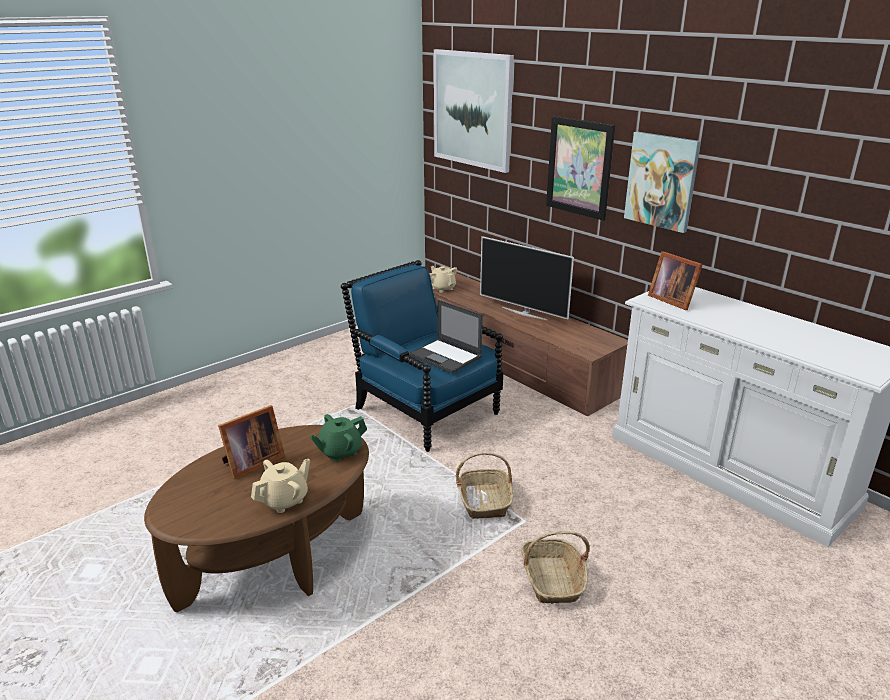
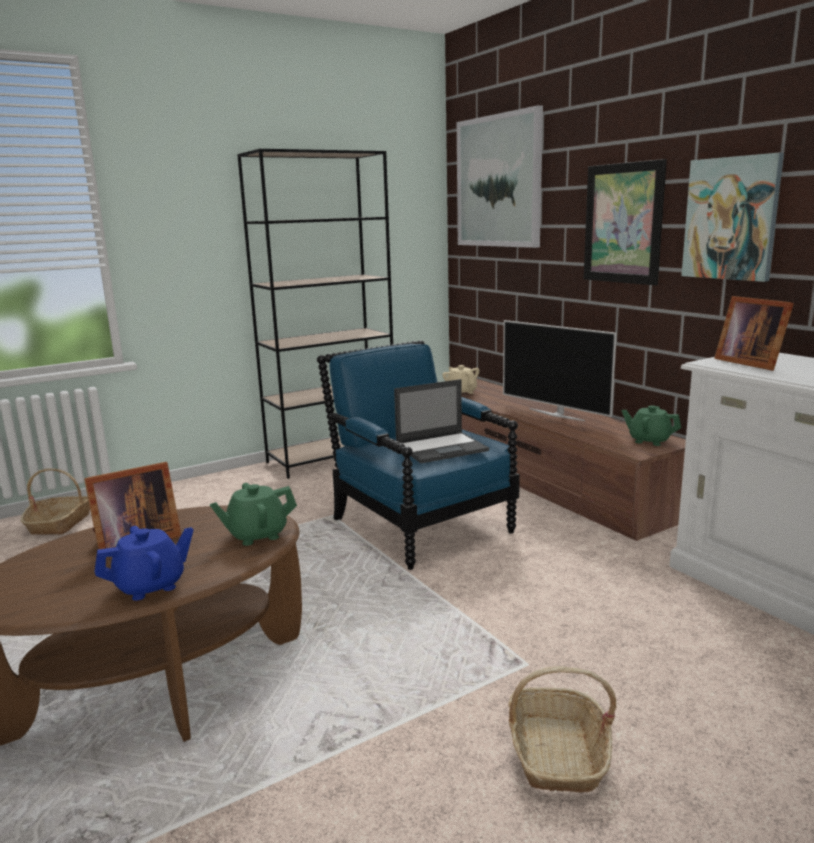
camera: 10 degrees right, 10 degrees down
beige teapot [251,459,310,513] -> blue teapot [94,526,194,601]
laptop [409,300,483,374] -> laptop turned 75 degrees counterclockwise [394,379,489,463]
basket [456,452,514,519] -> basket moved to [21,468,90,535]
none -> beige bookcase [237,149,393,479]
none -> green teapot [622,405,681,446]

